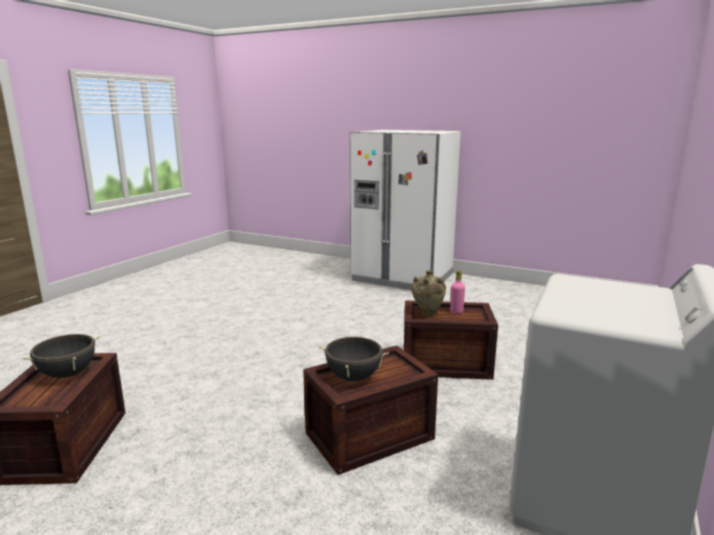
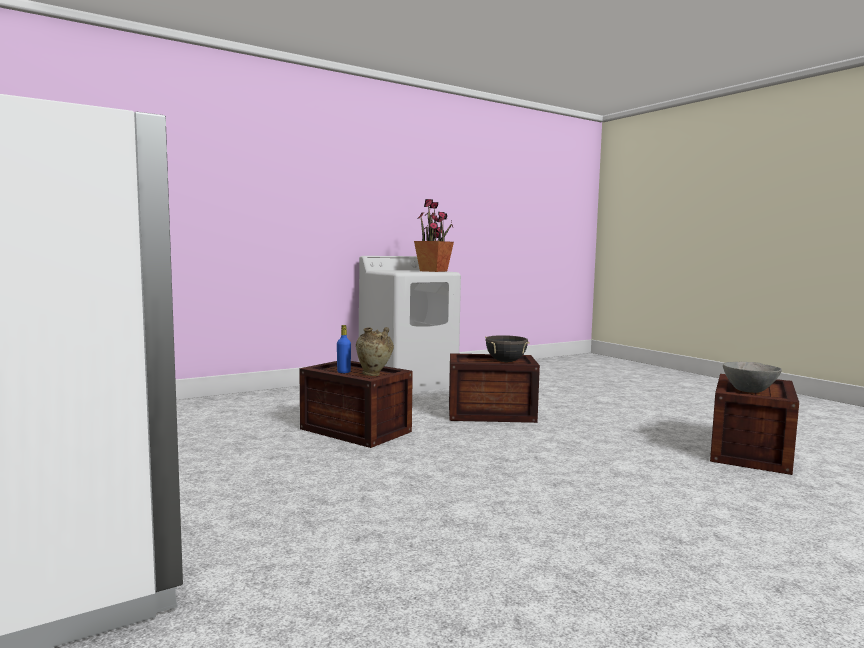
camera: 150 degrees left, 10 degrees down
black cooking pot [22,334,100,378] -> grey bowl [723,362,782,393]
pink bottle [450,271,465,314] -> blue bottle [337,325,351,373]
none -> potted plant [414,199,454,272]

